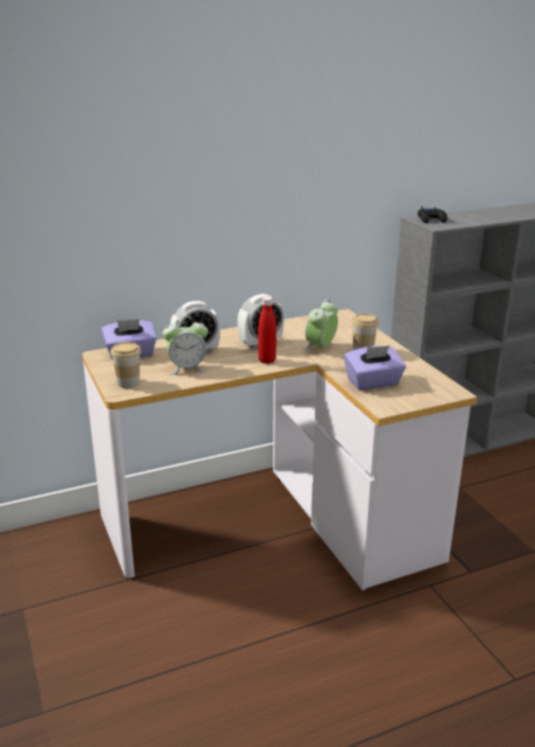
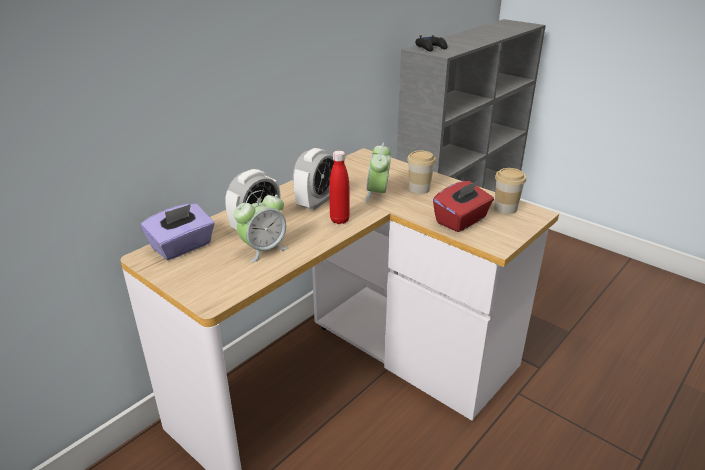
camera: 25 degrees left, 5 degrees up
cup [110,342,141,388] -> cup moved to [495,168,526,214]
purple tissue box [344,345,406,390] -> red tissue box [433,180,494,232]

